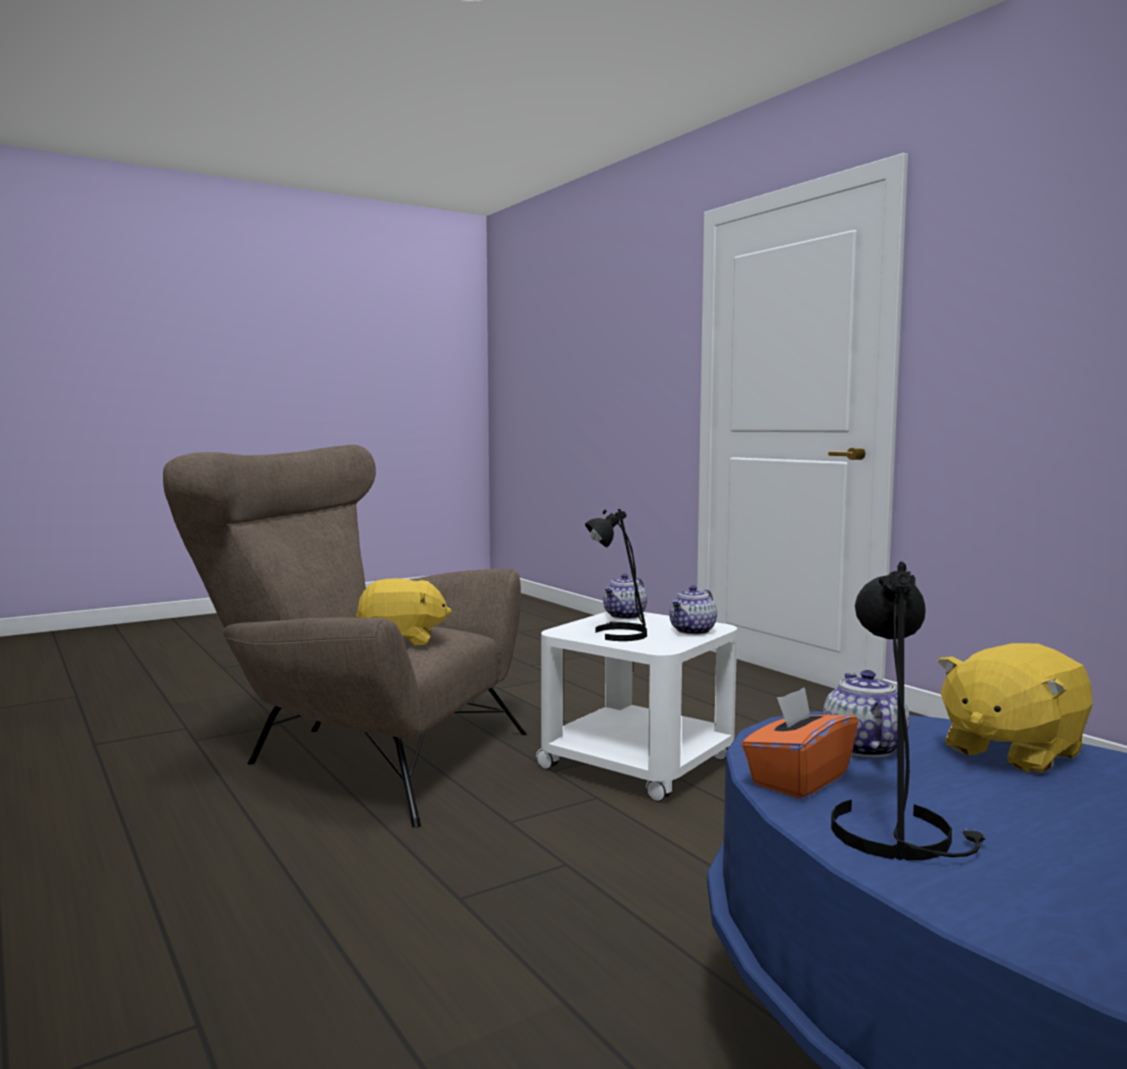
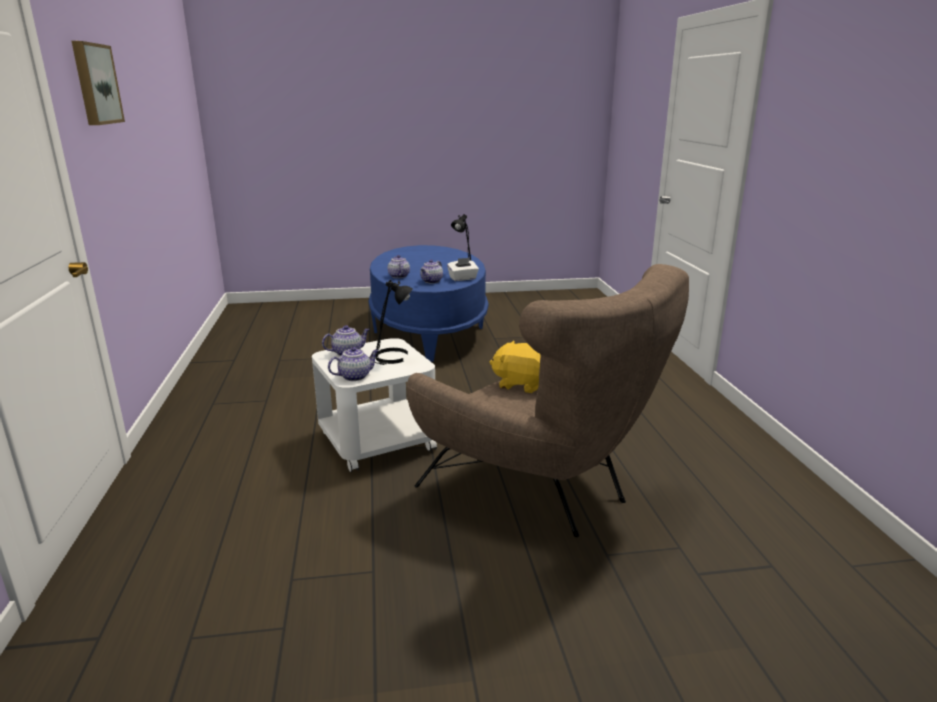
camera: 155 degrees left, 15 degrees up
orange tissue box [742,687,858,799] -> white tissue box [447,258,479,281]
yellow plush toy [937,643,1093,773] -> teapot [388,255,410,278]
none -> picture [72,41,125,125]

